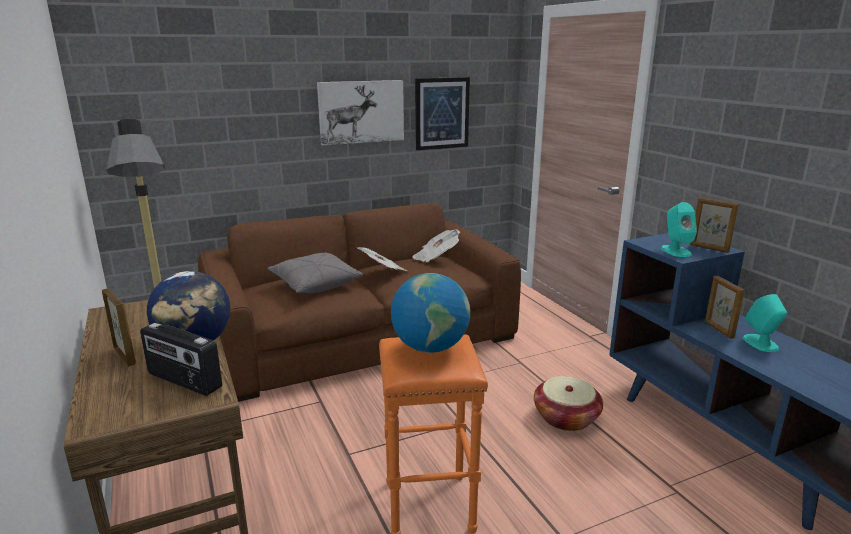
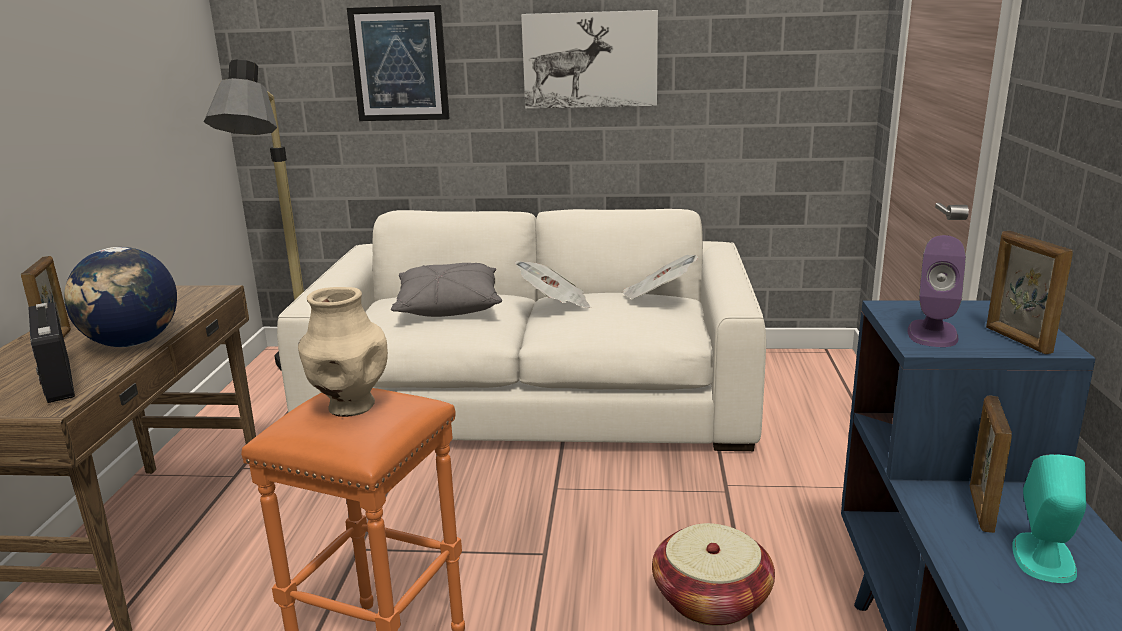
camera: 30 degrees right, 0 degrees up
brown sofa [198,203,521,402] -> white sofa [277,209,766,451]
globe [391,273,470,353] -> beige vase [298,287,388,417]
picture [415,77,470,150] -> picture moved to [347,5,449,121]
turquoise speaker [661,202,697,257] -> purple speaker [908,235,966,347]

